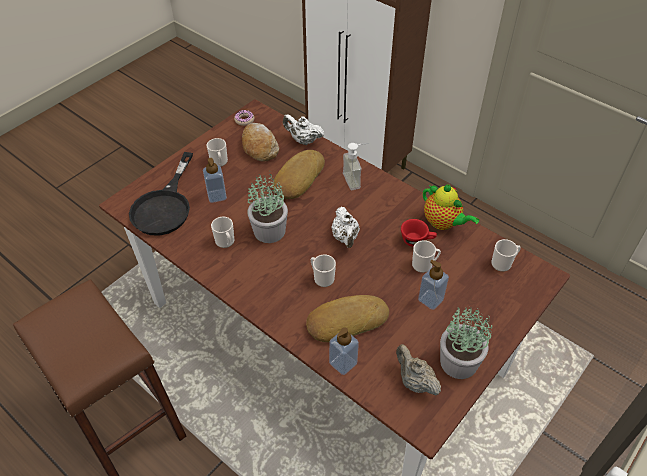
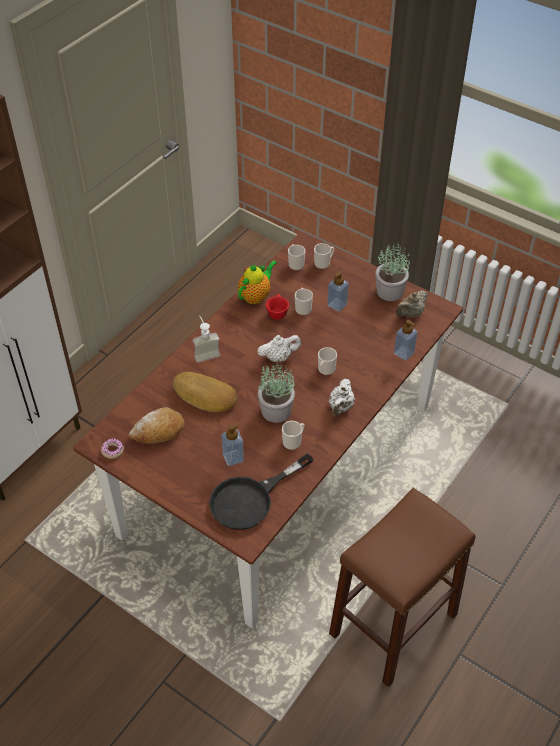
camera: 95 degrees left, 0 degrees up
black frying pan [129,152,193,236] -> black frying pan turned 135 degrees clockwise [209,453,314,530]
mug [207,138,228,167] -> mug moved to [314,243,334,269]
white teapot [283,114,324,145] -> white teapot moved to [329,379,355,416]
bread [306,295,389,342] -> none

